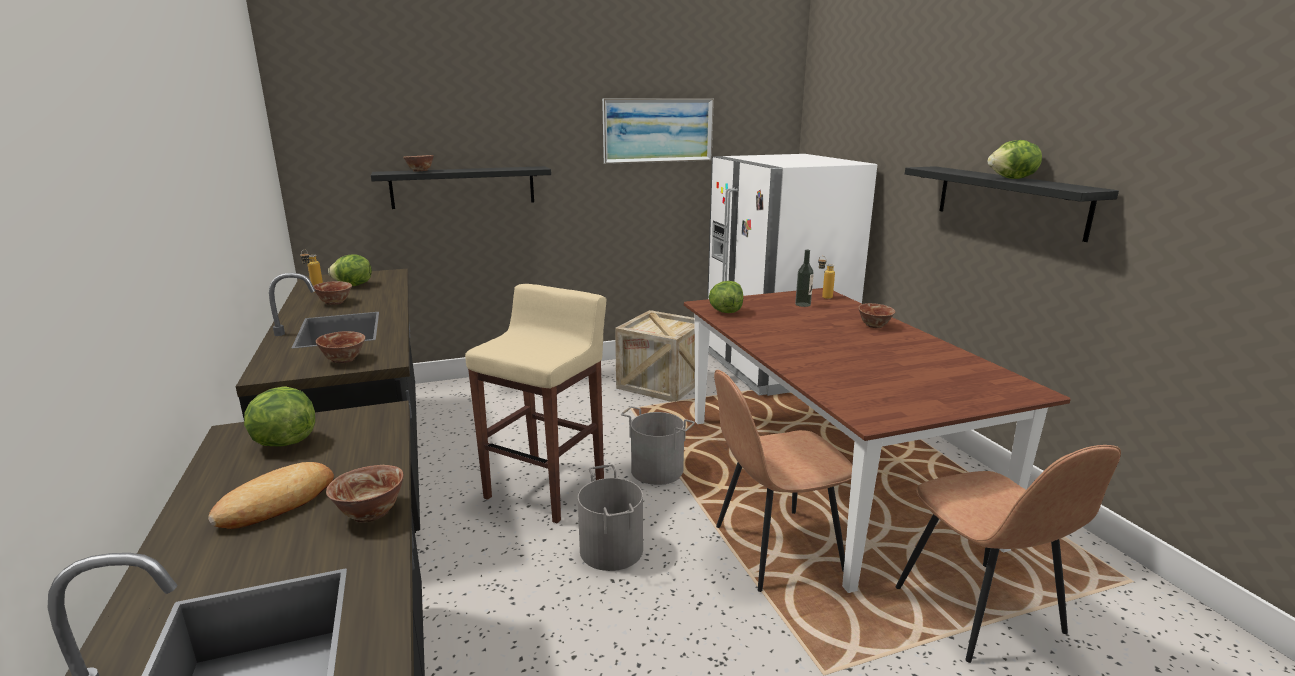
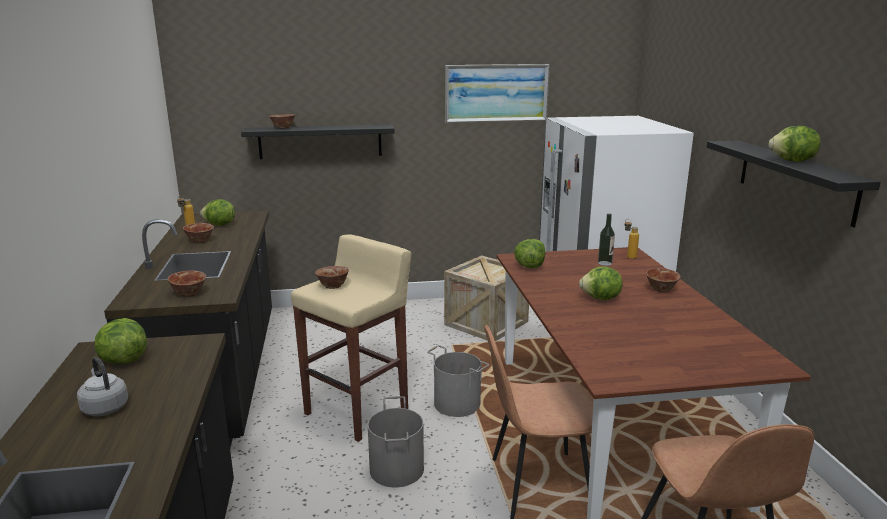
camera: 10 degrees right, 0 degrees up
bread [208,462,334,529] -> grey kettle [77,357,128,416]
bowl [326,465,403,522] -> bowl moved to [315,266,349,289]
none -> lettuce [579,267,623,300]

